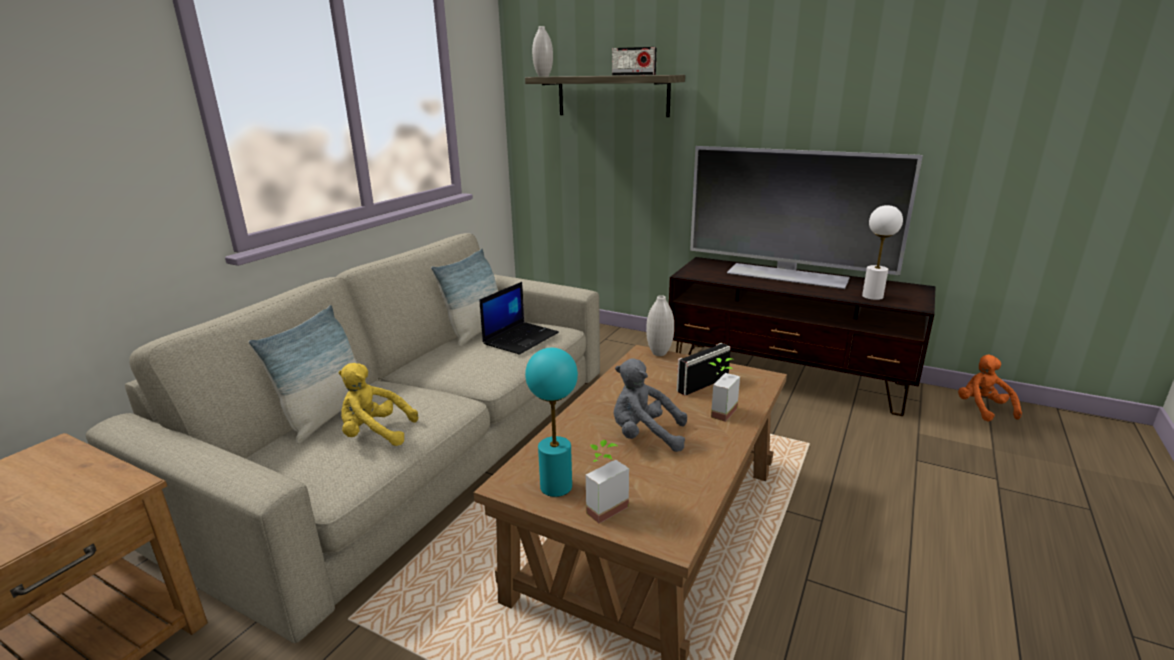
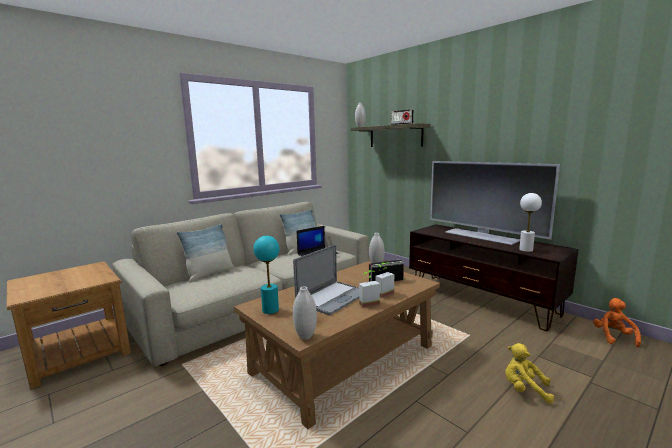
camera: 20 degrees right, 10 degrees down
yellow plush toy [339,363,418,446] -> yellow plush toy moved to [505,343,554,404]
potted plant [586,440,629,523] -> potted plant moved to [359,270,380,308]
grey plush toy [614,359,687,452] -> laptop [293,244,359,315]
none -> white vase [293,286,317,340]

